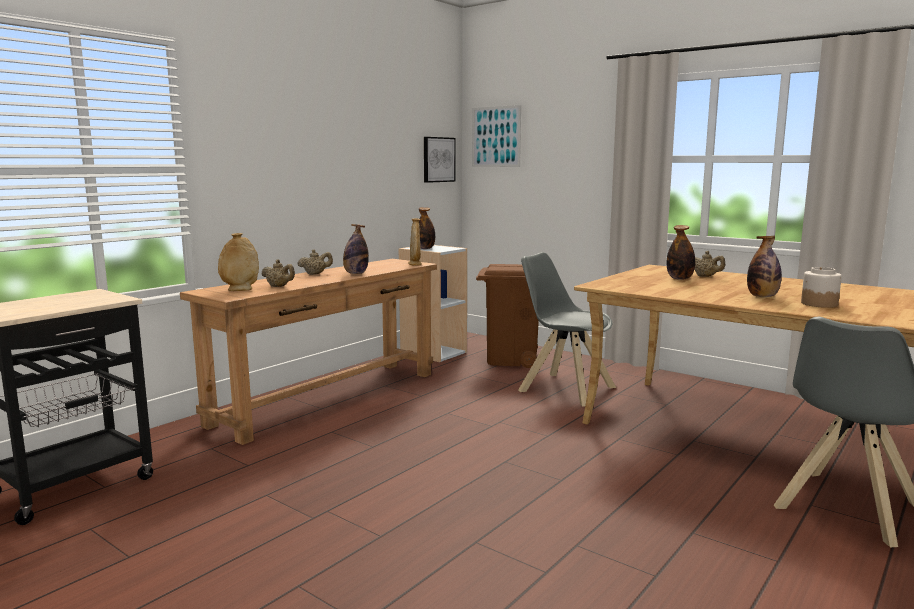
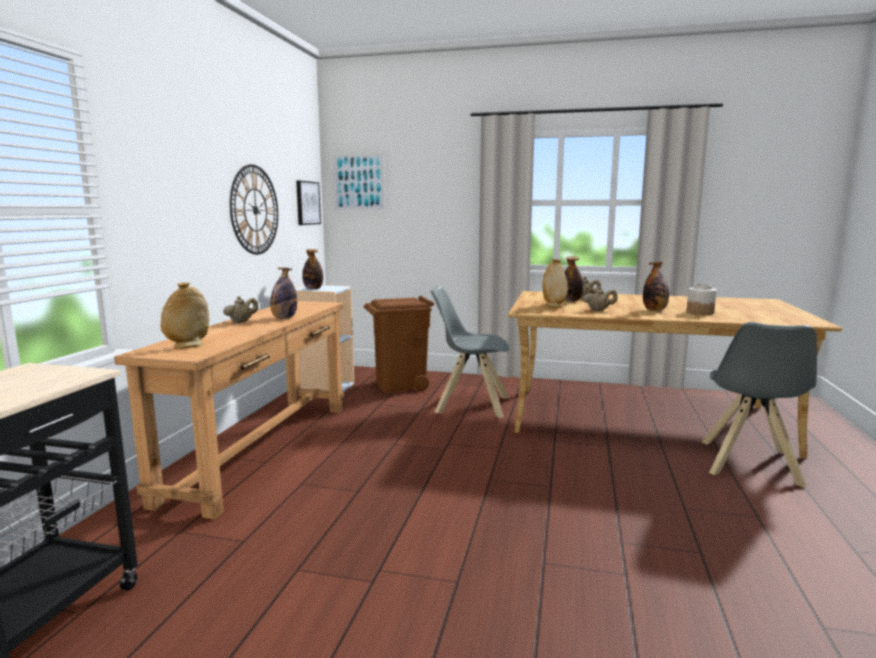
camera: 25 degrees left, 0 degrees up
beige teapot [261,259,295,287] -> beige teapot moved to [583,286,617,311]
beige vase [408,218,422,266] -> beige vase moved to [542,259,568,308]
none -> wall clock [230,164,278,255]

